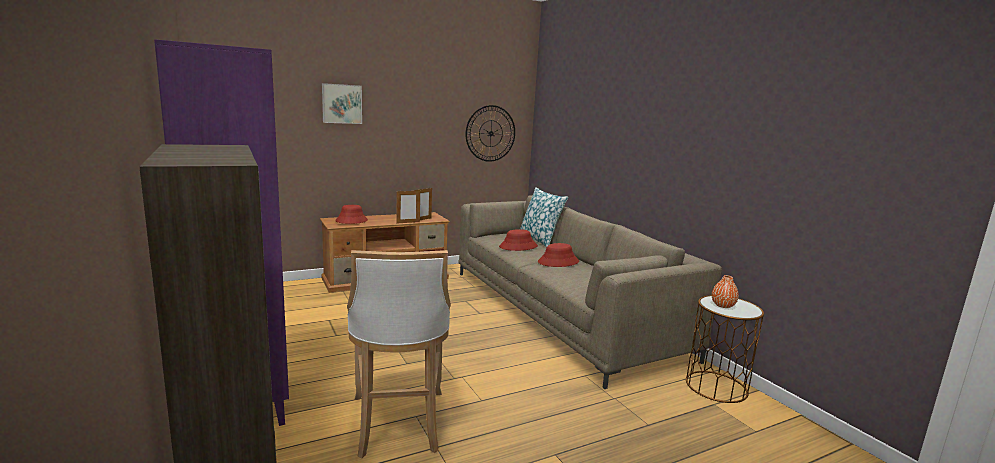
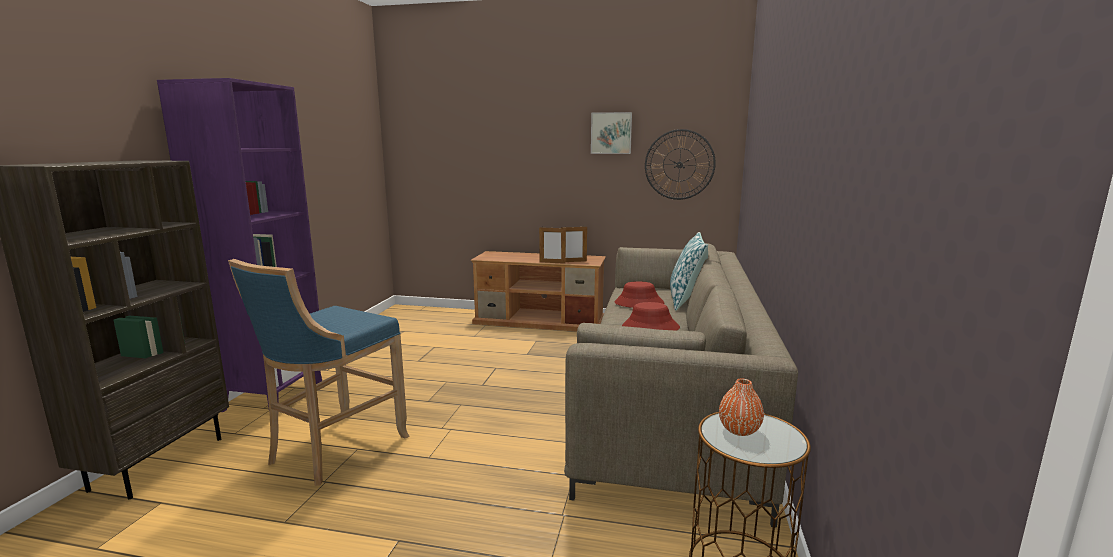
camera: 40 degrees right, 0 degrees up
picture [322,83,362,124] -> picture moved to [591,112,632,154]
red hat [335,205,368,224] -> none
white stool [347,250,451,458] -> blue stool [228,259,409,486]

